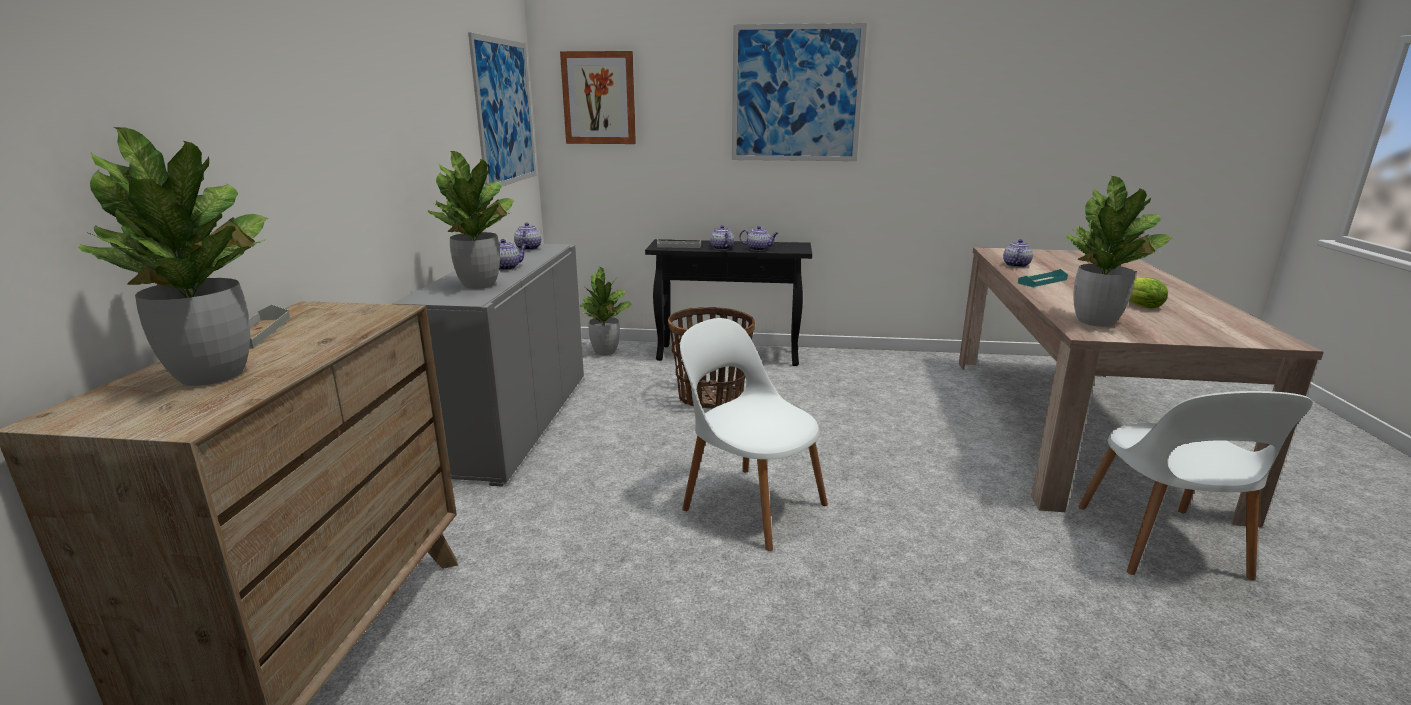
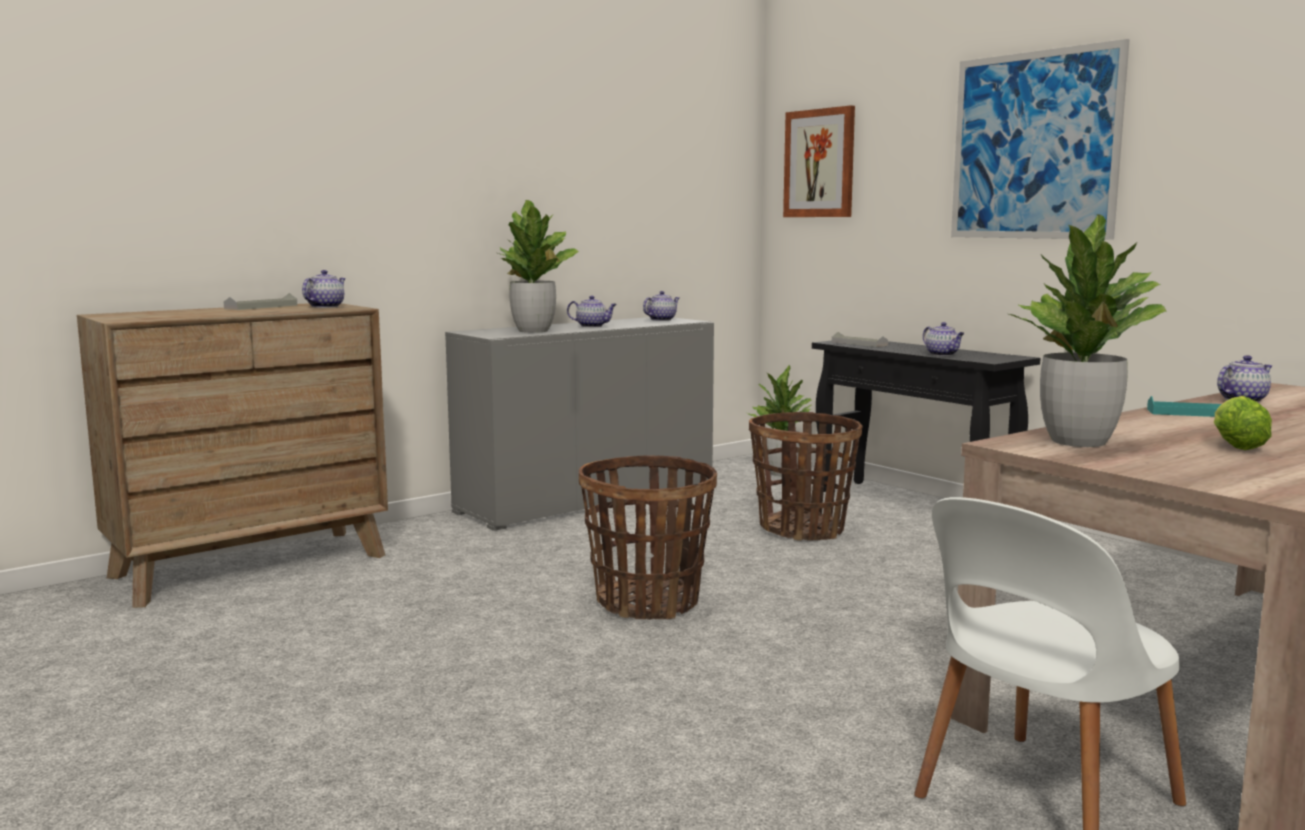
camera: 45 degrees right, 10 degrees down
potted plant [78,127,268,386] -> none
picture [468,32,537,186] -> none
white chair [680,318,828,551] -> basket [579,456,717,620]
teapot [710,225,734,250] -> teapot moved to [302,270,346,308]

